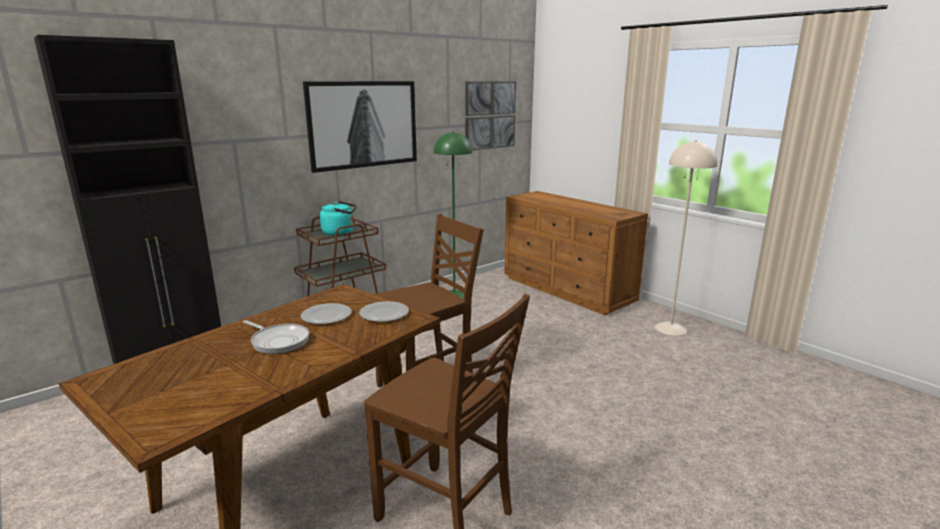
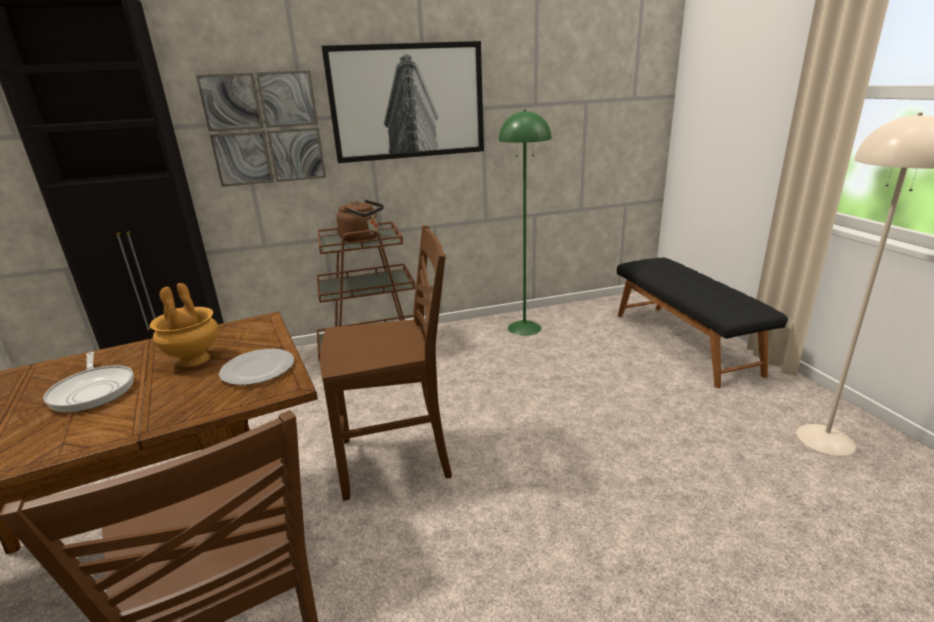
camera: 25 degrees right, 5 degrees up
plate [301,303,352,324] -> brown vase [150,283,218,367]
turquoise kettle [320,201,357,236] -> brown kettle [336,200,384,242]
picture [465,81,516,150] -> picture moved to [196,70,326,187]
brown dresser [504,191,648,315] -> black bench [617,258,788,388]

